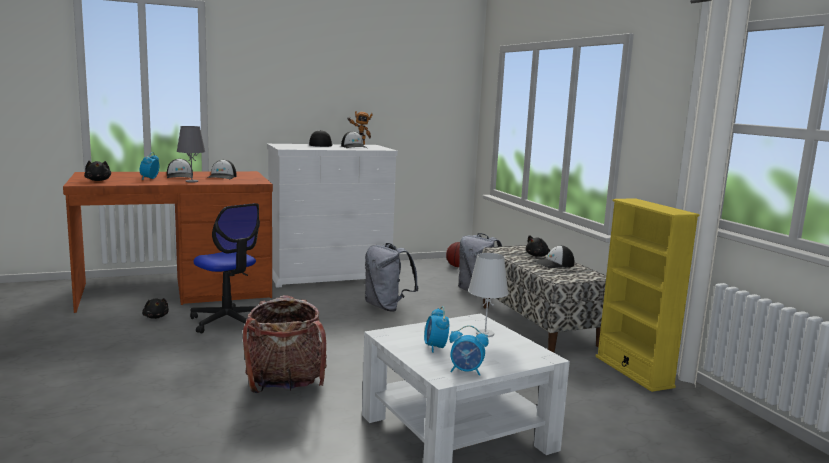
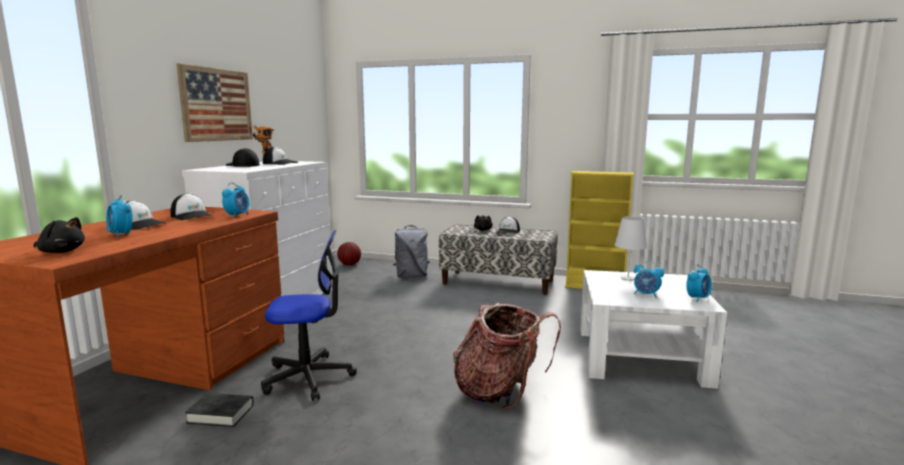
camera: 50 degrees left, 0 degrees up
black plush toy [142,298,169,319] -> black book [185,393,254,427]
grey table lamp [176,126,205,183] -> none
grey backpack [365,243,419,312] -> none
none -> picture [176,63,253,142]
none -> alarm clock [222,182,250,218]

